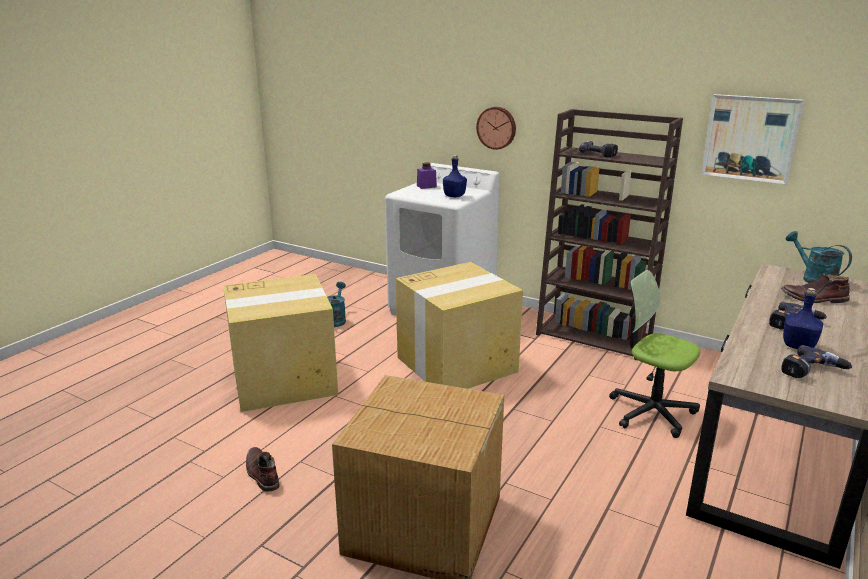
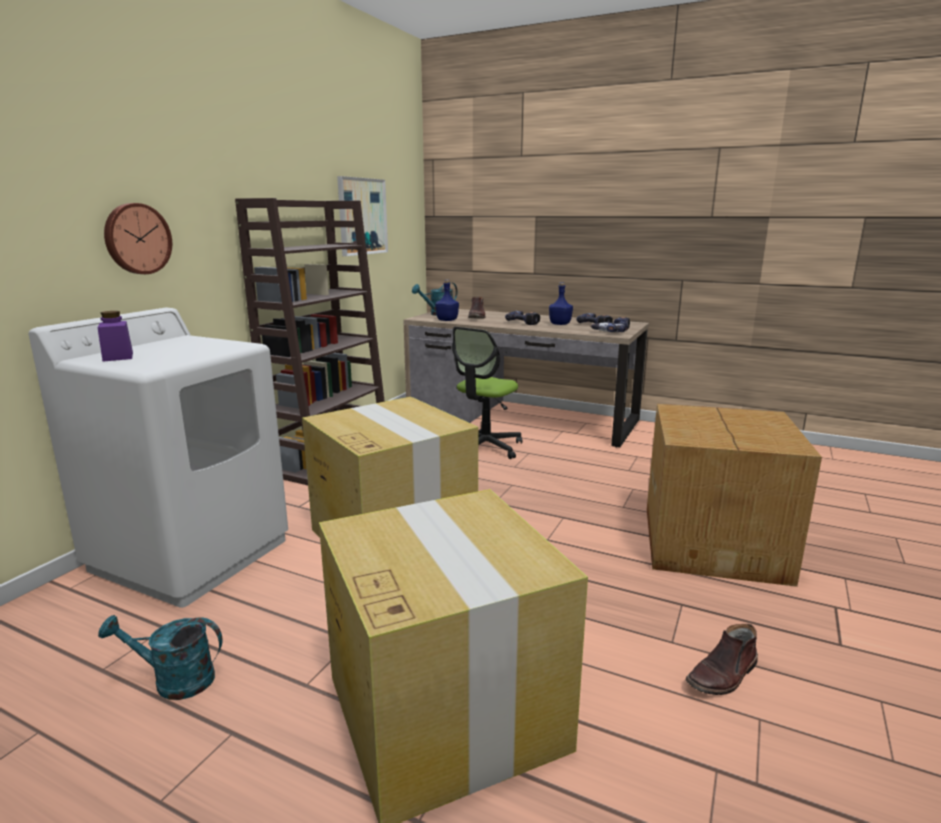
camera: 95 degrees left, 5 degrees down
blue bottle [443,155,467,197] -> blue bottle moved to [435,280,459,321]
power drill [579,141,618,158] -> power drill moved to [591,317,630,332]

